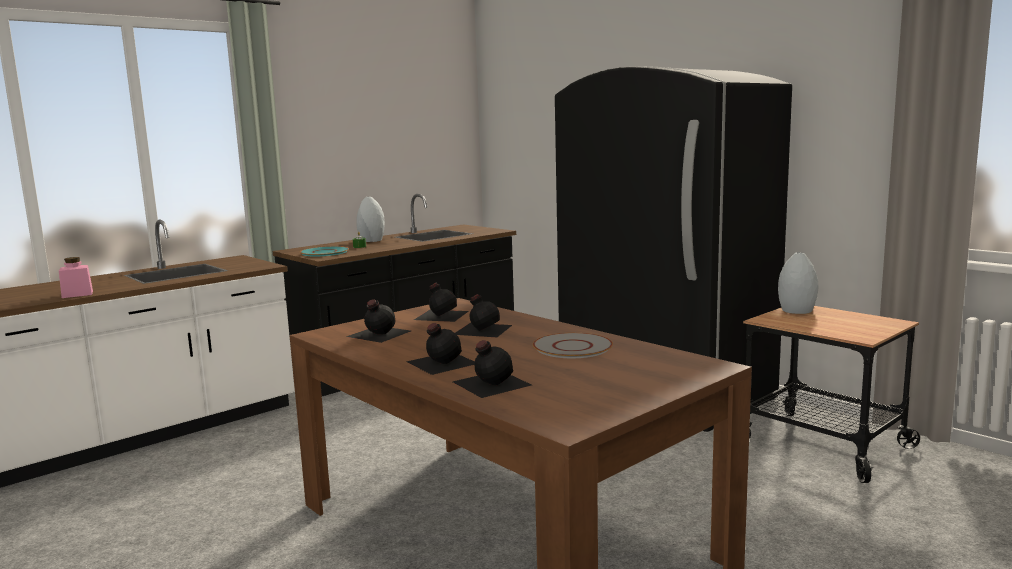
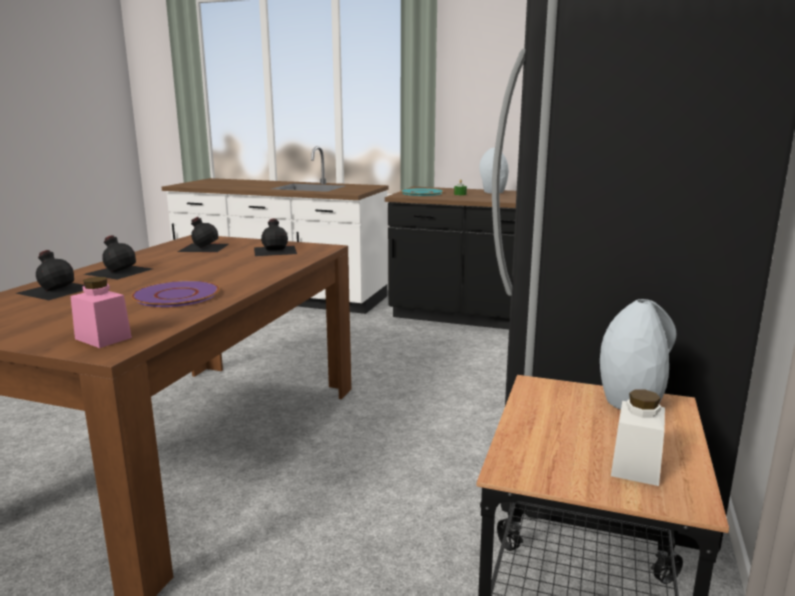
camera: 60 degrees right, 5 degrees up
pink jar [59,257,93,298] -> pink jar moved to [71,277,132,348]
black bottle [455,294,512,337] -> none
grey plate [533,333,613,358] -> purple plate [132,281,220,307]
none -> white jar [611,390,665,486]

